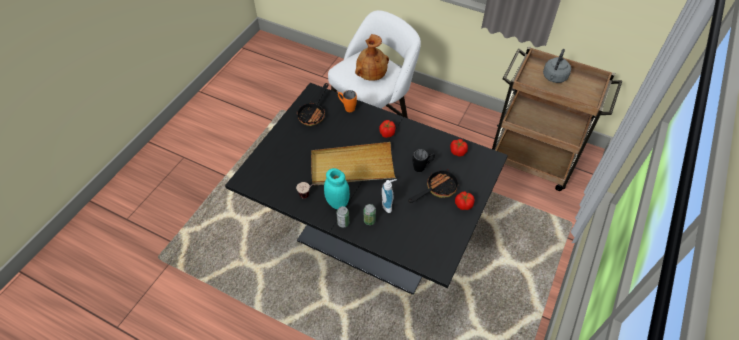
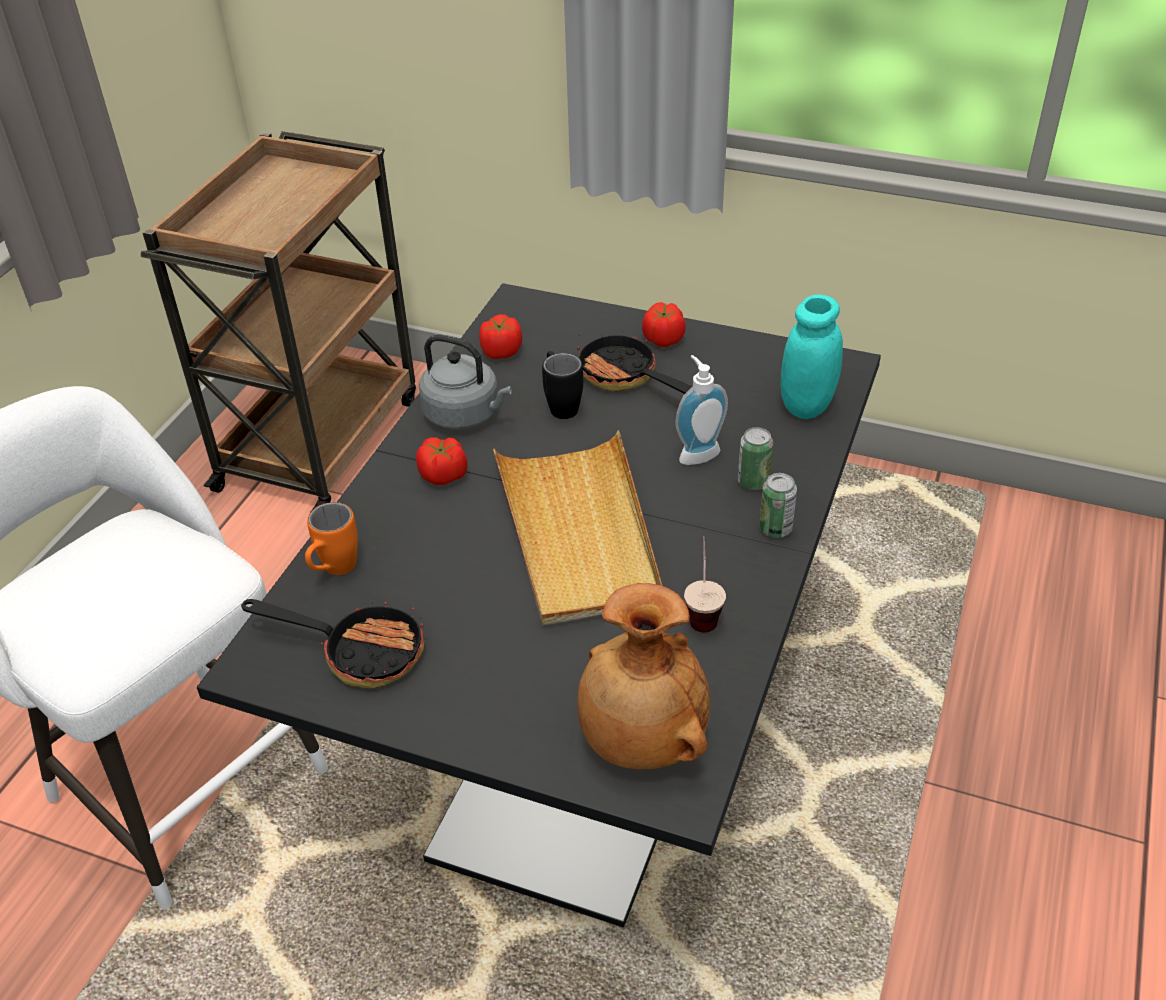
camera: 95 degrees left, 10 degrees down
turquoise jar [324,168,350,209] -> turquoise jar moved to [781,295,843,419]
brown vase [355,34,389,81] -> brown vase moved to [577,583,710,770]
grey kettle [543,49,571,83] -> grey kettle moved to [419,334,512,430]

